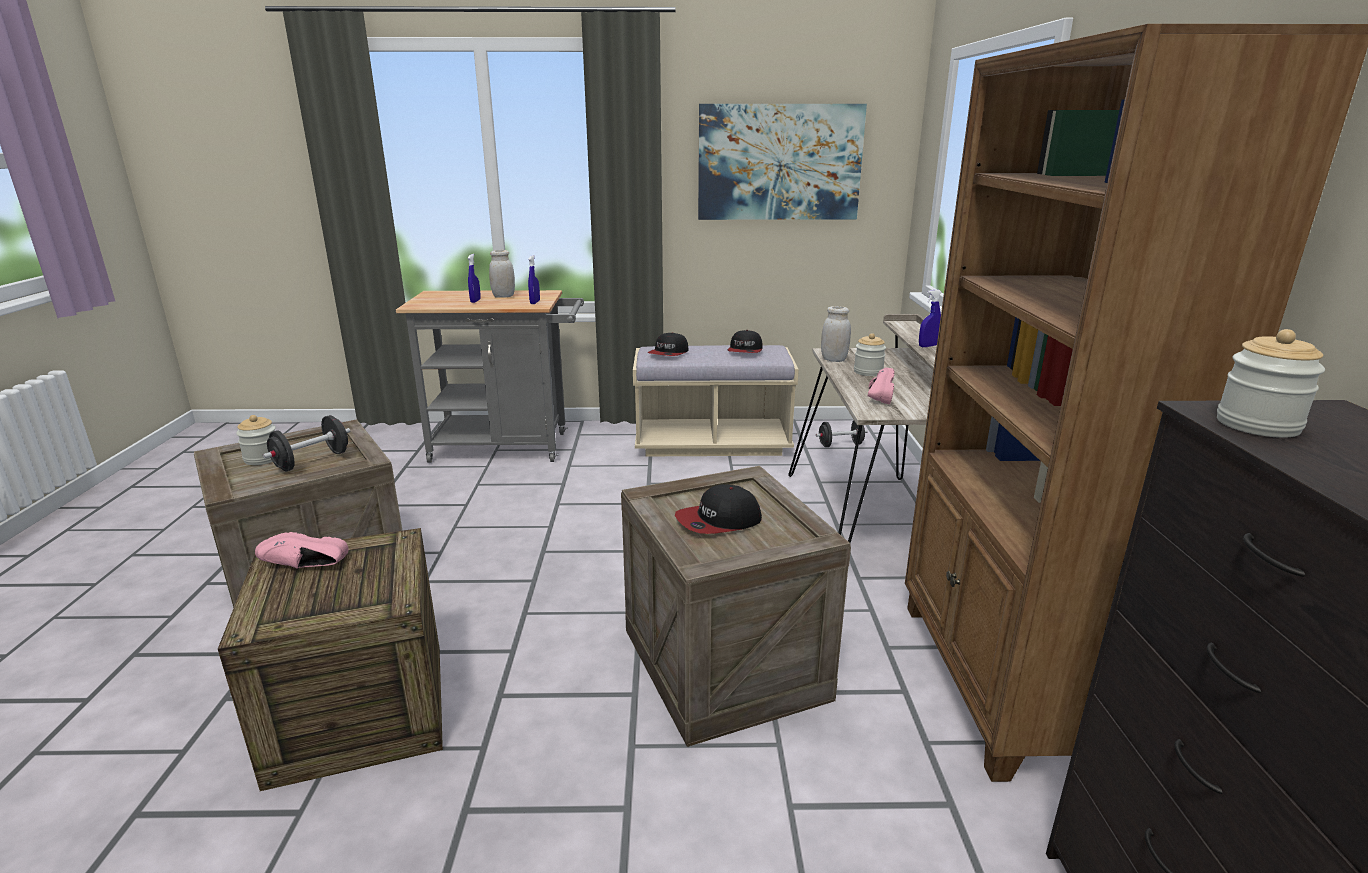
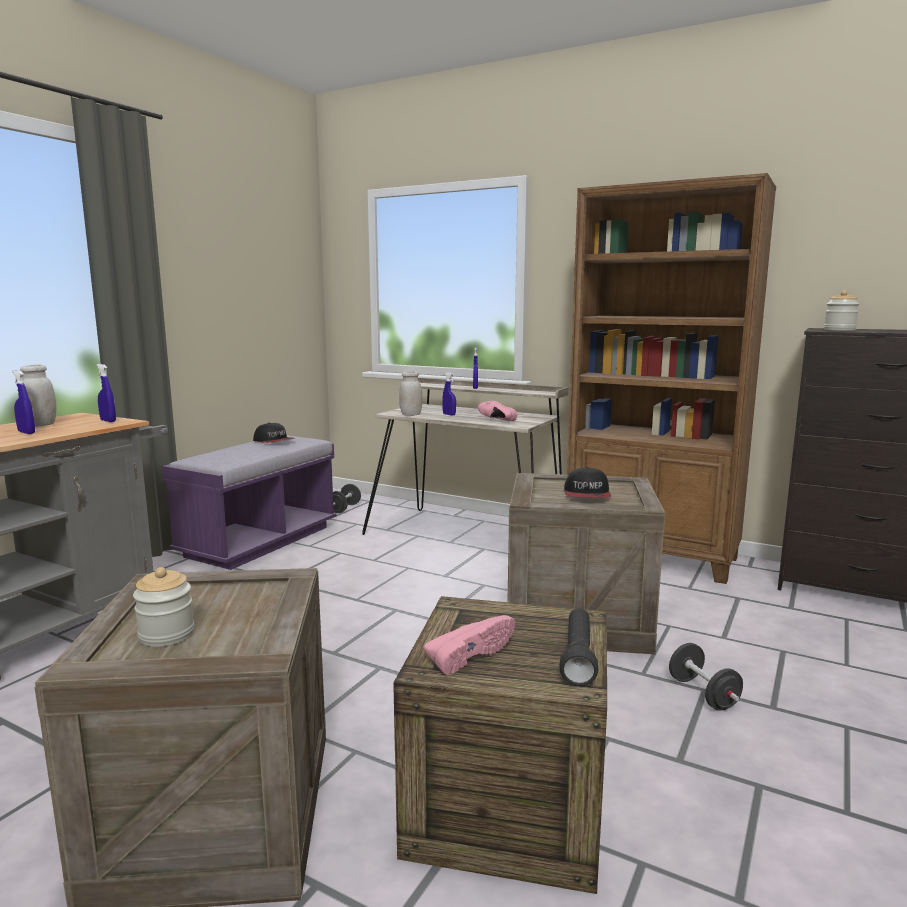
camera: 60 degrees left, 10 degrees down
pink shoe [255,532,349,569] -> pink shoe turned 150 degrees counterclockwise [424,615,515,675]
black dumbbell [263,415,350,471] -> black dumbbell moved to [669,643,743,711]
beige bench [633,345,799,456] -> purple bench [162,435,337,570]
cap [648,332,688,356] -> none
picture [698,104,867,220] -> none
jar [854,333,886,376] -> blue spray bottle [442,372,456,416]
none -> black flashlight [559,608,598,686]

